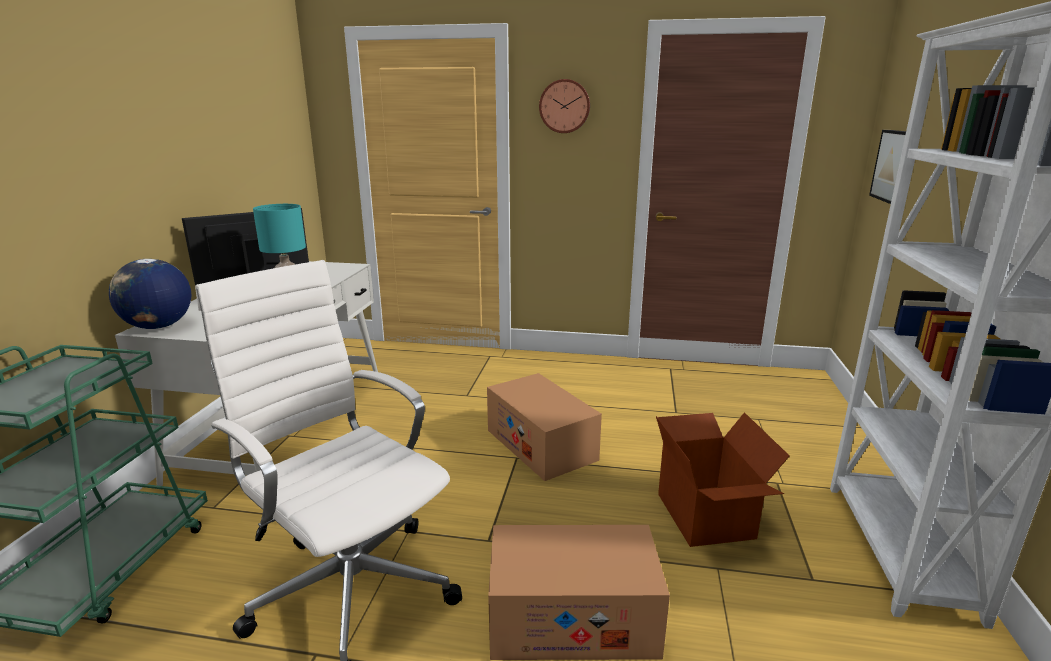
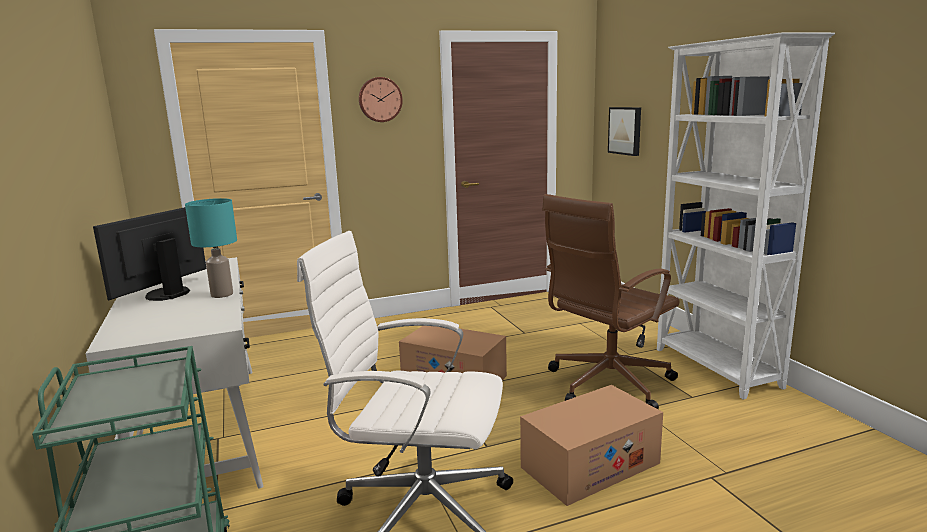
camera: 30 degrees left, 5 degrees down
globe [109,259,191,329] -> none
cardboard box [656,412,789,547] -> brown office chair [542,194,680,409]

